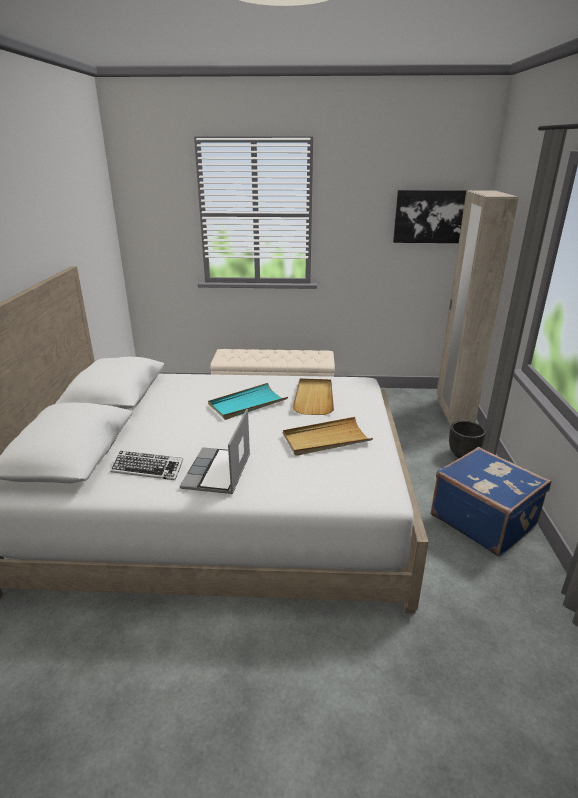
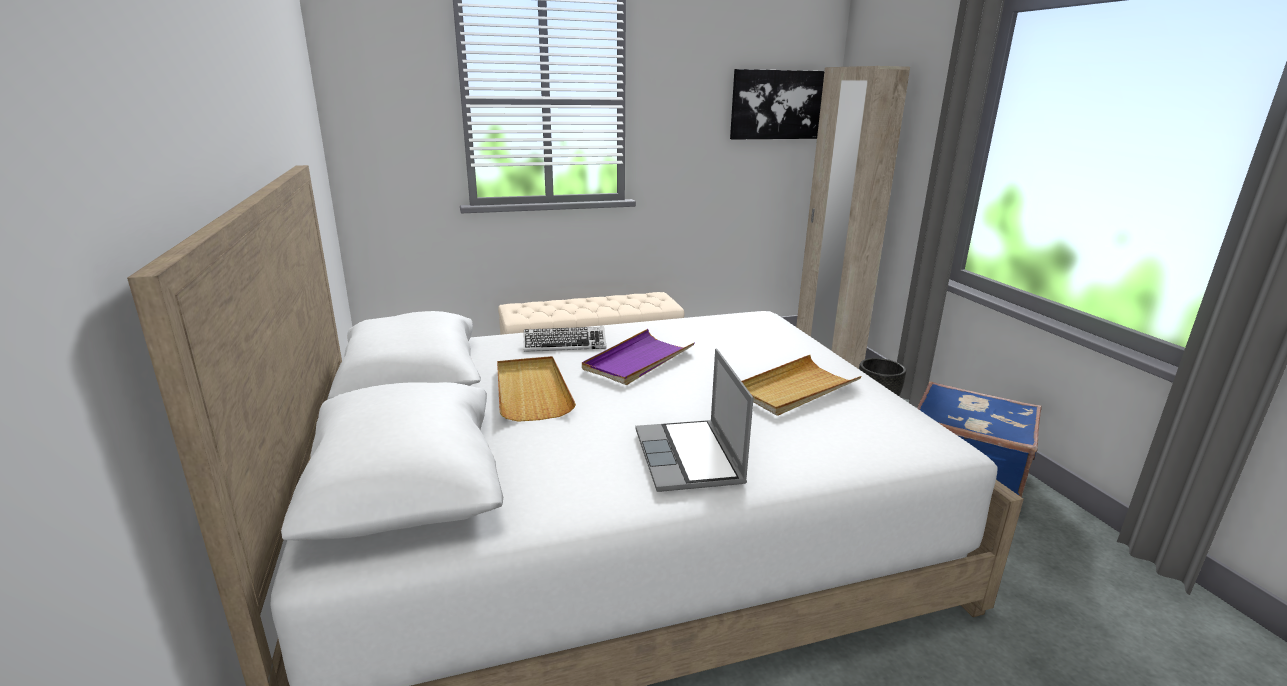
camera: 20 degrees left, 5 degrees down
keyboard [110,451,184,480] -> keyboard moved to [524,327,607,352]
turquoise tray [208,383,288,420] -> purple tray [582,329,695,385]
beige tray [292,379,334,415] -> beige tray moved to [497,356,576,422]

